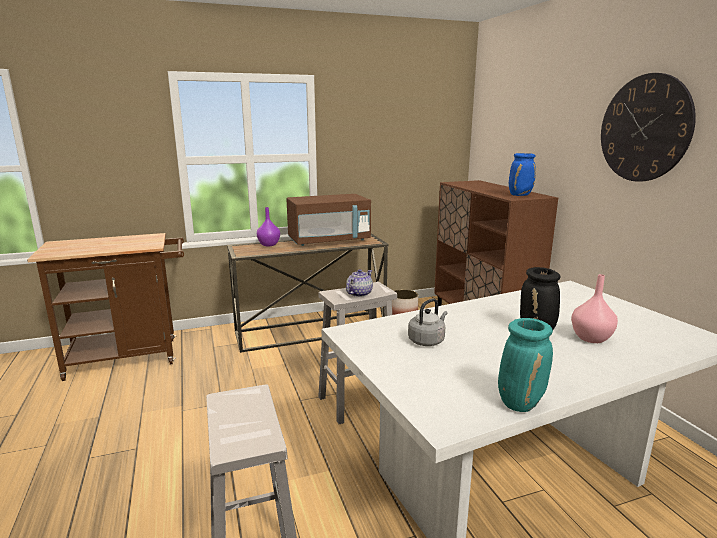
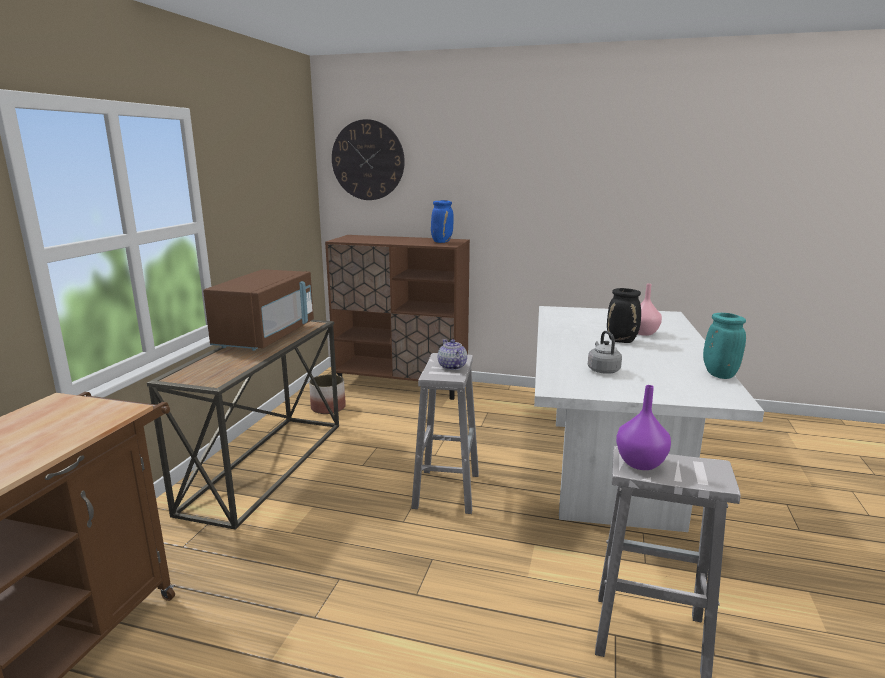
camera: 55 degrees left, 0 degrees up
purple vase [257,207,280,246] -> purple vase moved to [616,385,671,470]
wall clock [601,73,696,182] -> wall clock moved to [332,119,405,200]

